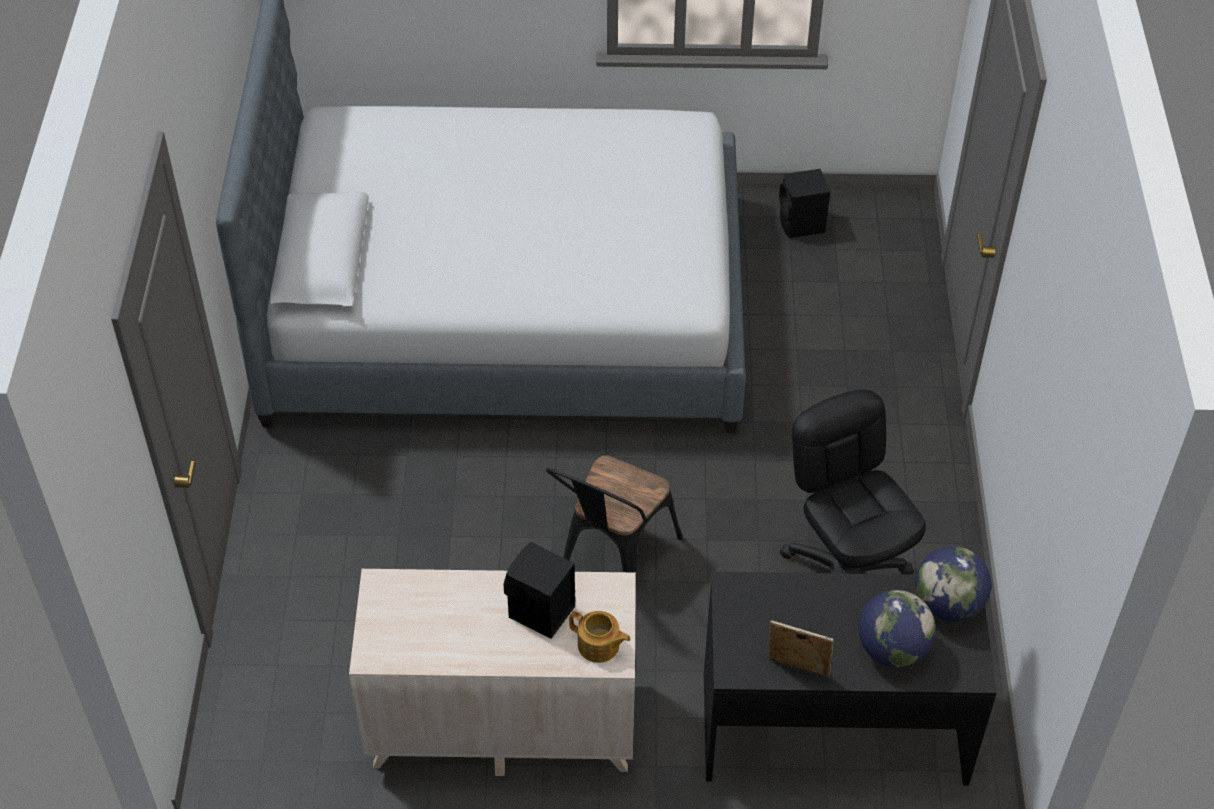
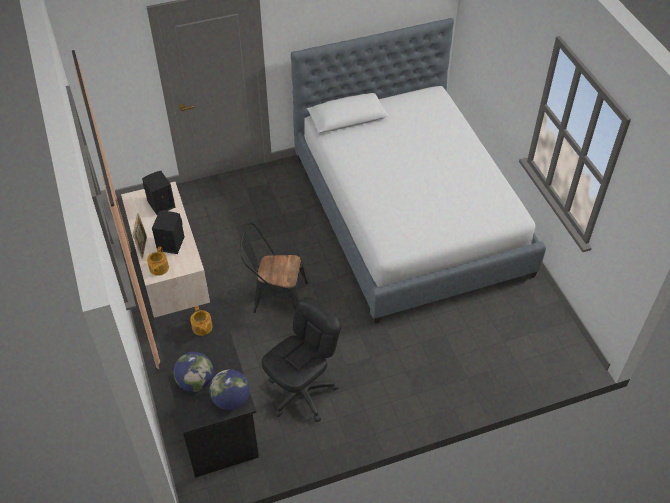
camera: 70 degrees right, 0 degrees up
picture frame [768,620,834,678] -> picture frame moved to [133,213,147,258]
black speaker [779,169,830,238] -> black speaker moved to [142,171,176,215]
none -> teapot [190,305,213,336]

